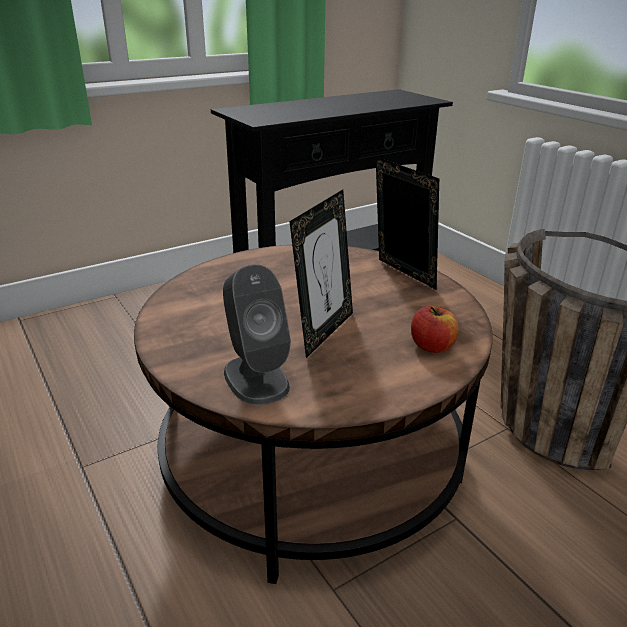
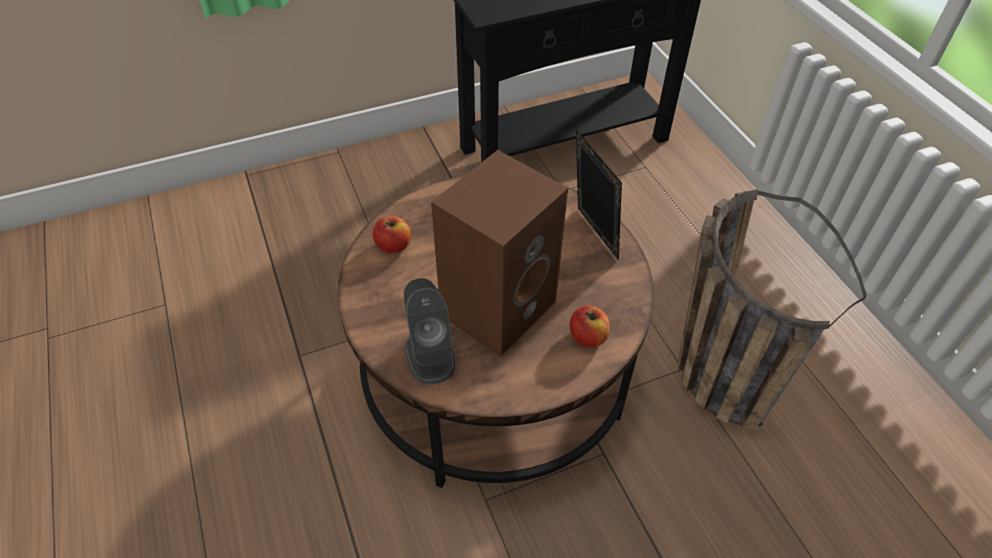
camera: 10 degrees right, 20 degrees up
picture frame [289,190,353,358] -> brown speaker [431,150,568,357]
none -> apple [373,217,411,253]

